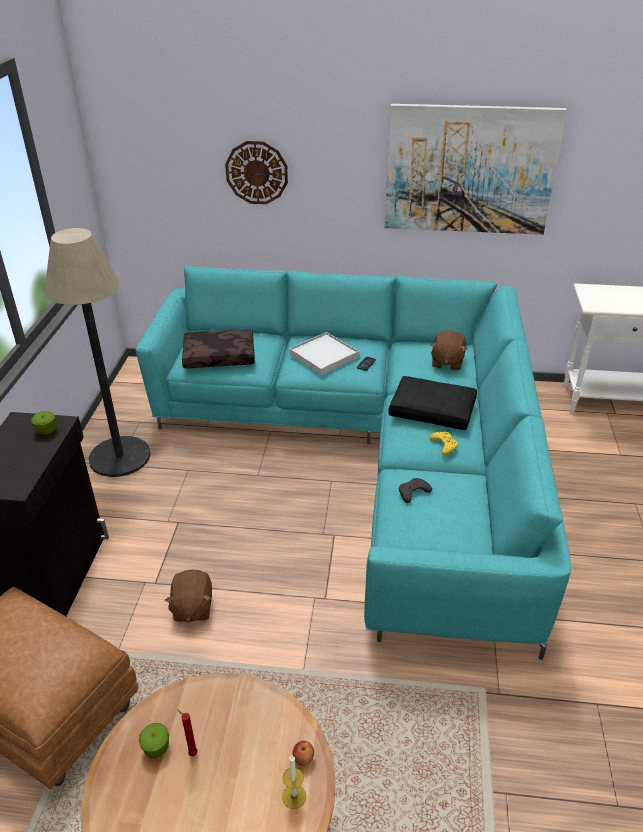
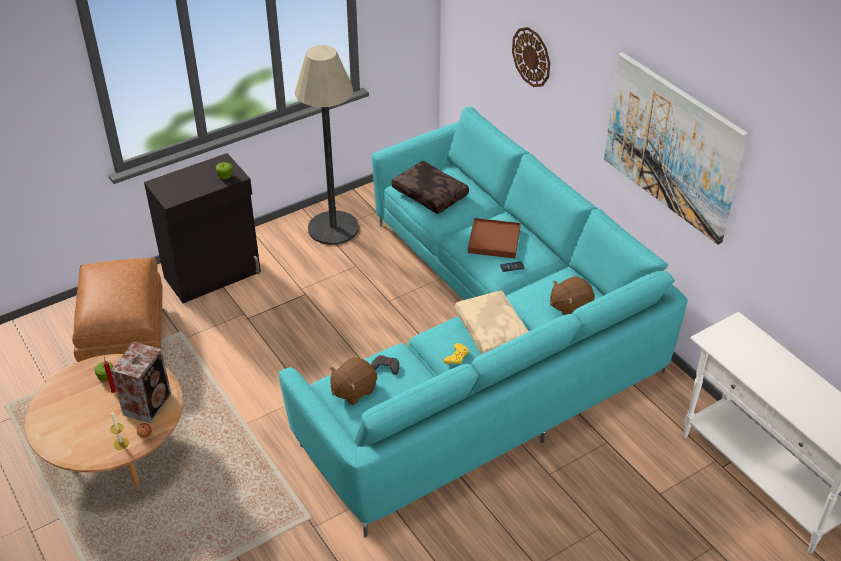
camera: 50 degrees right, 5 degrees up
brown plush toy [165,570,212,623] -> brown plush toy moved to [330,357,377,405]
white tray [289,332,359,375] -> brown tray [468,218,521,258]
black pillow [388,376,477,430] -> beige pillow [455,290,529,354]
none -> speaker [111,341,171,423]

